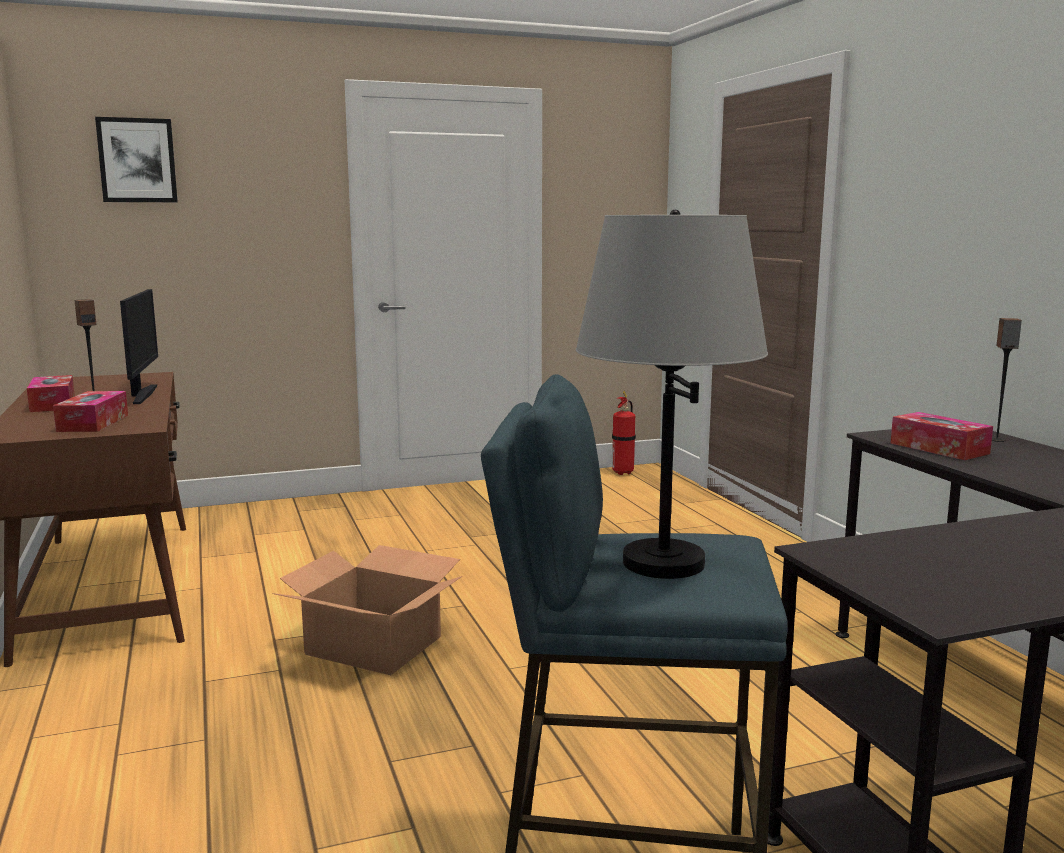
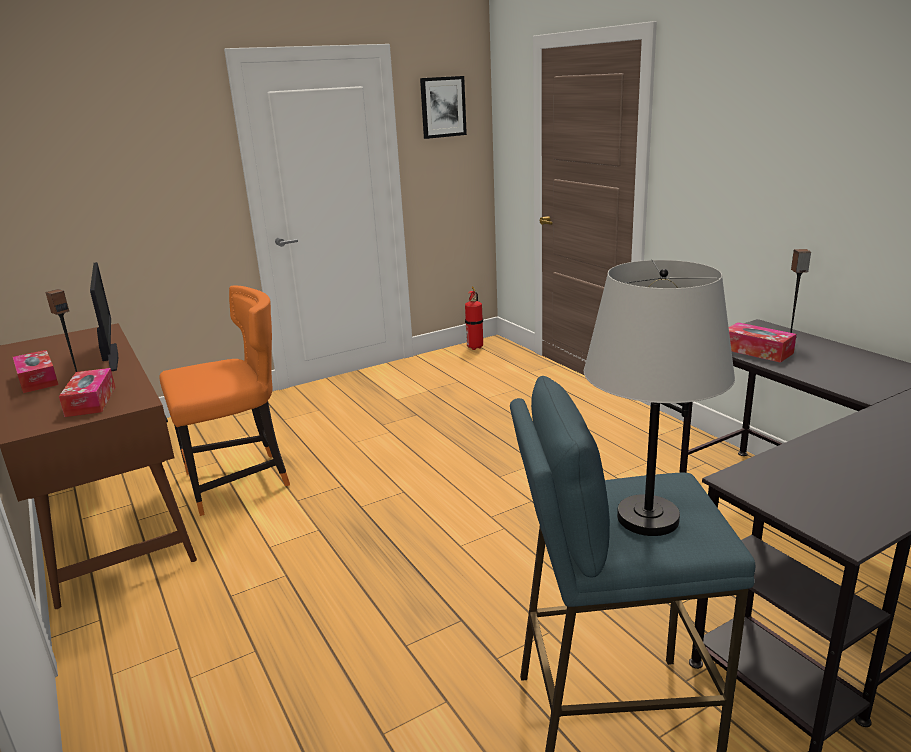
camera: 10 degrees left, 10 degrees up
picture [95,117,178,202] -> picture moved to [420,76,467,139]
cardboard box [273,545,462,675] -> none
none -> orange chair [159,285,290,516]

